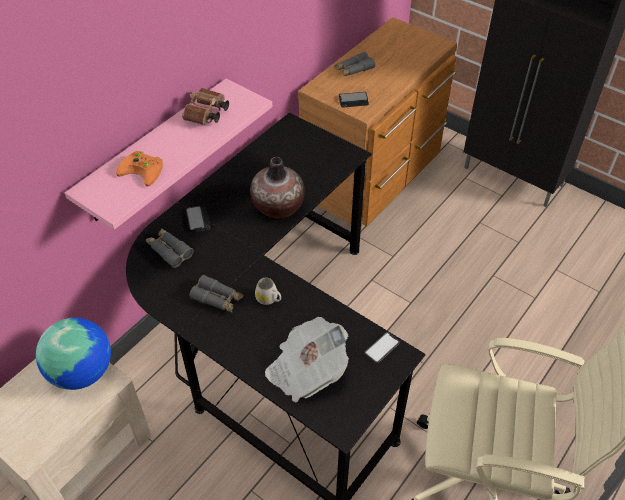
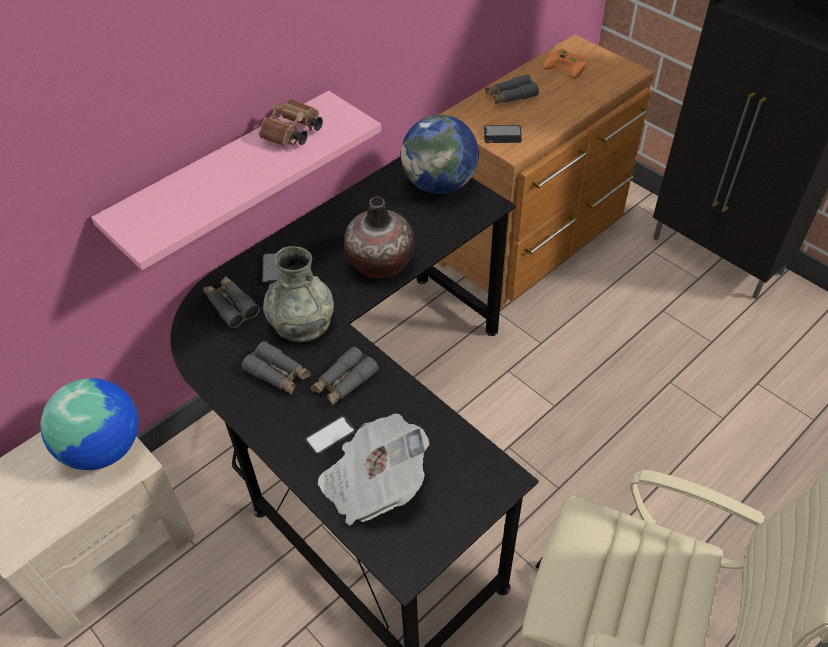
camera: 10 degrees right, 0 degrees up
orange game controller [116,151,163,186] -> orange game controller moved to [544,49,587,79]
white mug [255,278,281,305] -> grey binoculars [310,347,379,406]
phone [364,332,400,364] -> phone moved to [304,416,356,455]
none -> grey vase [263,246,334,342]
none -> globe [401,115,479,194]

